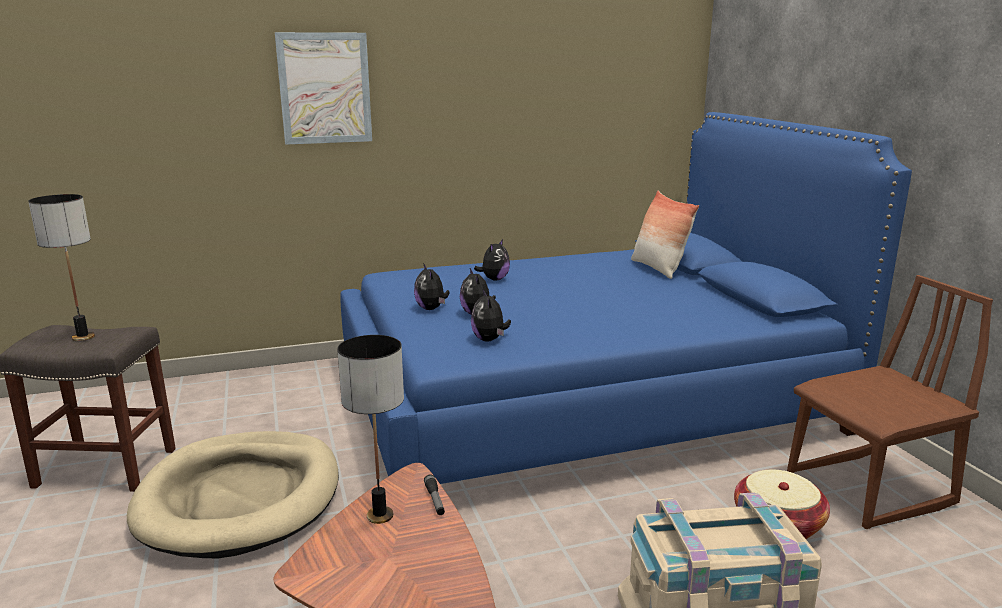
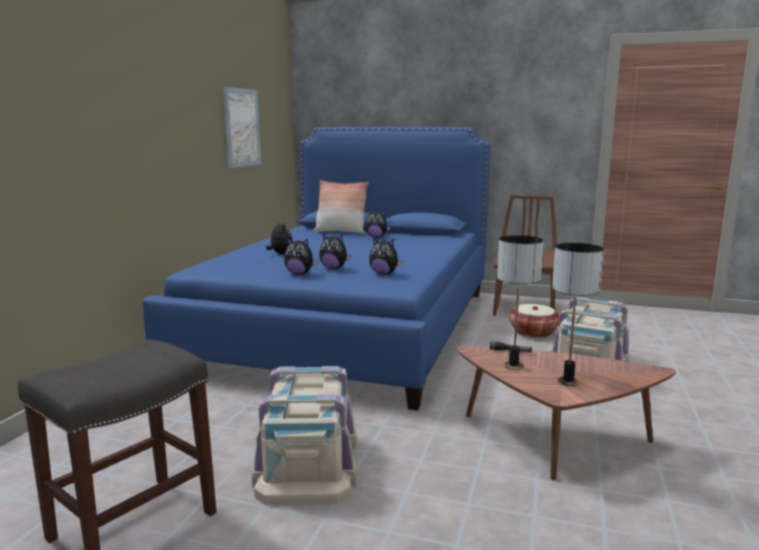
camera: 55 degrees left, 5 degrees down
table lamp [28,194,95,341] -> table lamp moved to [552,243,604,386]
beige dog bed [127,431,339,558] -> beige storage box [252,366,357,505]
picture [275,32,372,145] -> picture moved to [223,87,261,168]
none -> plush toy [366,210,390,238]

